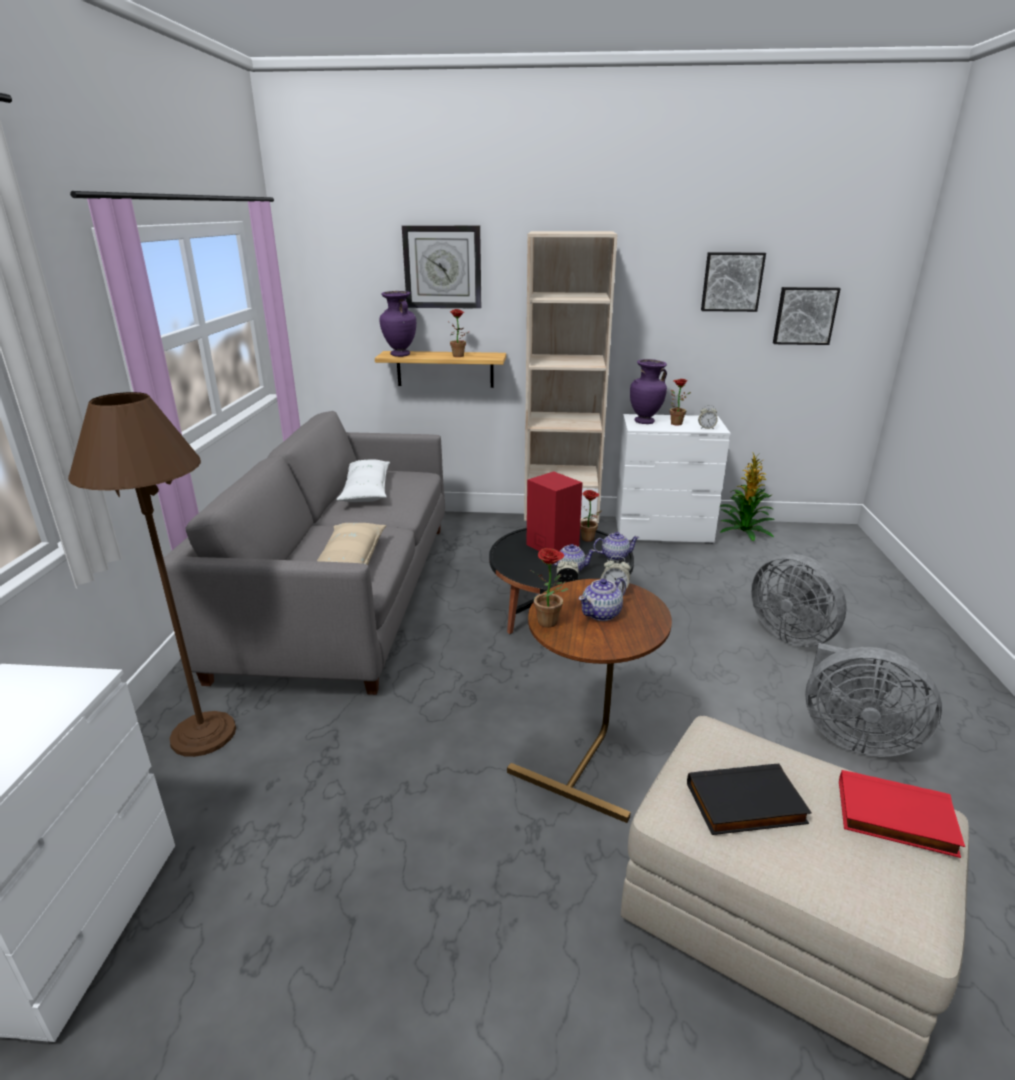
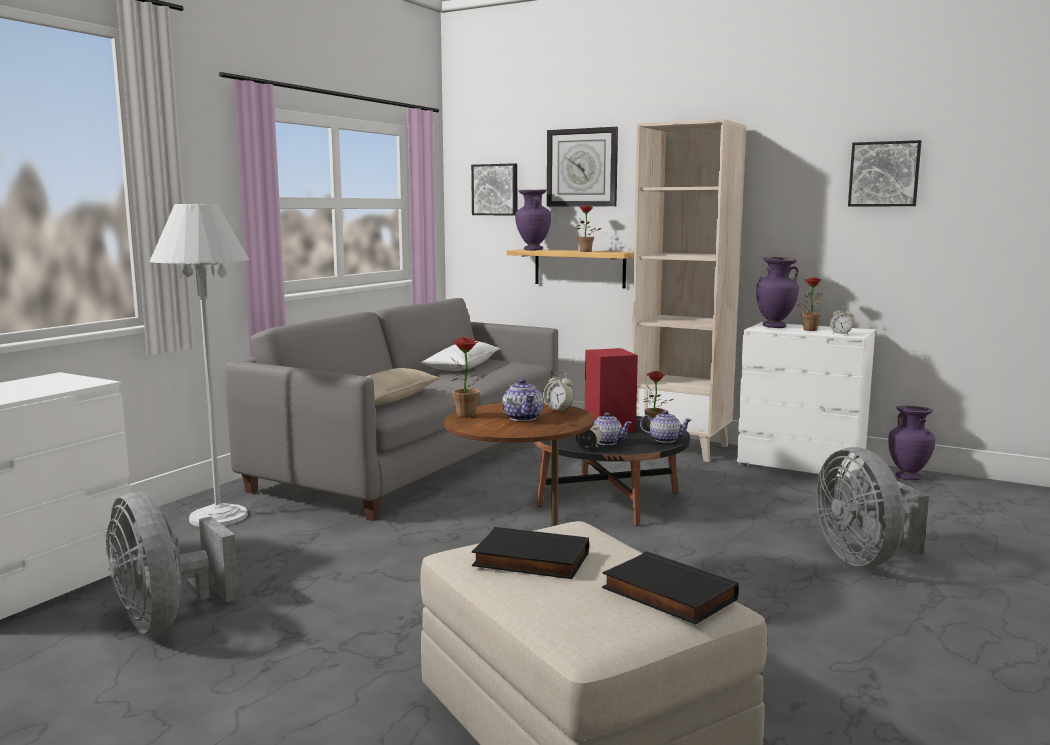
camera: 25 degrees right, 15 degrees down
brown floor lamp [68,392,236,757] -> white floor lamp [149,204,249,527]
teapot [578,578,626,621] -> teapot turned 90 degrees counterclockwise [502,379,543,421]
potted plant [720,452,775,542] -> purple vase [888,406,936,480]
picture [773,287,841,345] -> picture moved to [471,163,517,215]
grey fan [805,643,942,757] -> grey fan moved to [106,492,239,634]
red book [839,770,965,858] -> black book [602,551,739,625]

